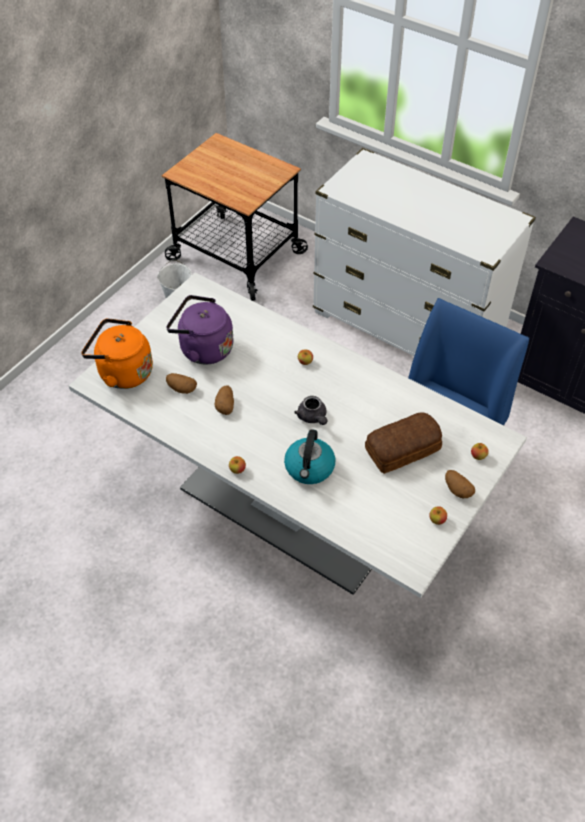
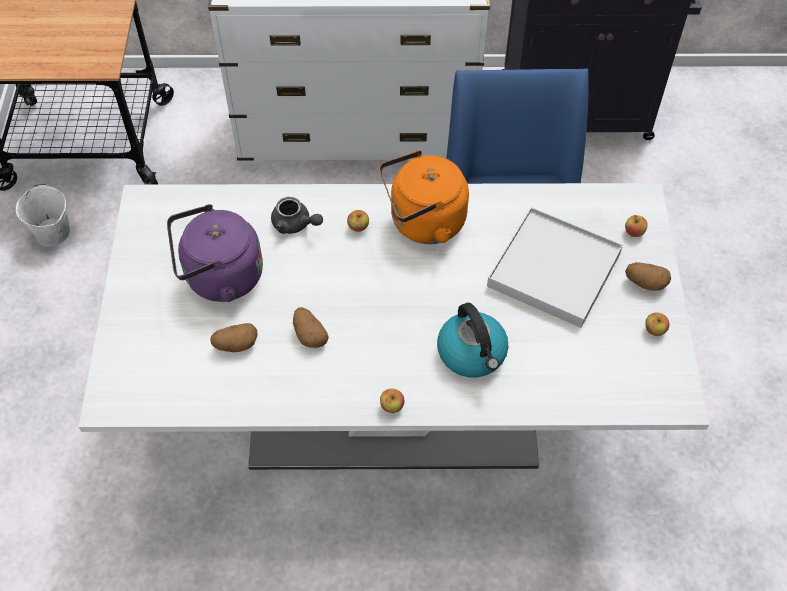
camera: 35 degrees left, 5 degrees up
orange kettle [81,318,153,389] -> orange kettle moved to [379,150,469,244]
grey teapot [294,396,327,425] -> grey teapot moved to [271,197,323,234]
bread [365,412,442,474] -> white tray [487,207,623,328]

